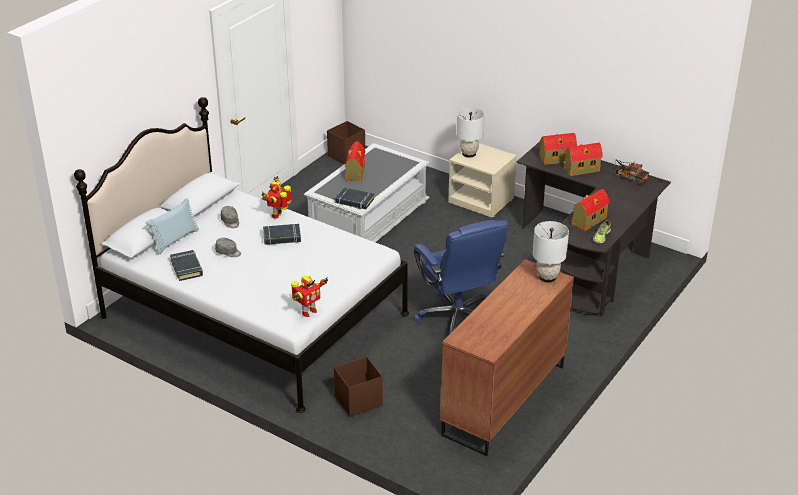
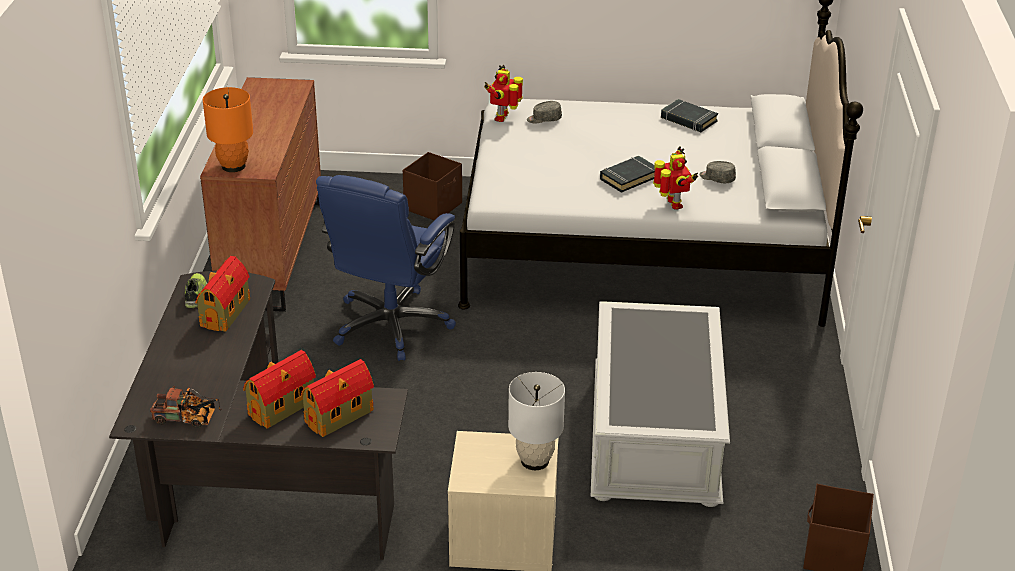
camera: 150 degrees right, 0 degrees up
blue pillow [145,198,199,255] -> none
grey cap [215,238,241,257] -> grey cap moved to [527,101,562,123]
black book [335,187,374,209] -> none
toy house [345,142,365,181] -> none
blue office chair [414,220,508,334] -> blue office chair turned 105 degrees counterclockwise [316,175,456,361]
white table lamp [533,221,569,283] -> orange table lamp [203,87,253,172]

